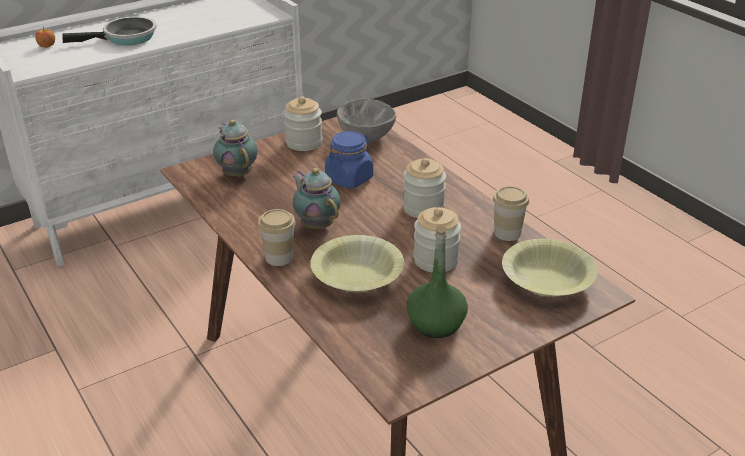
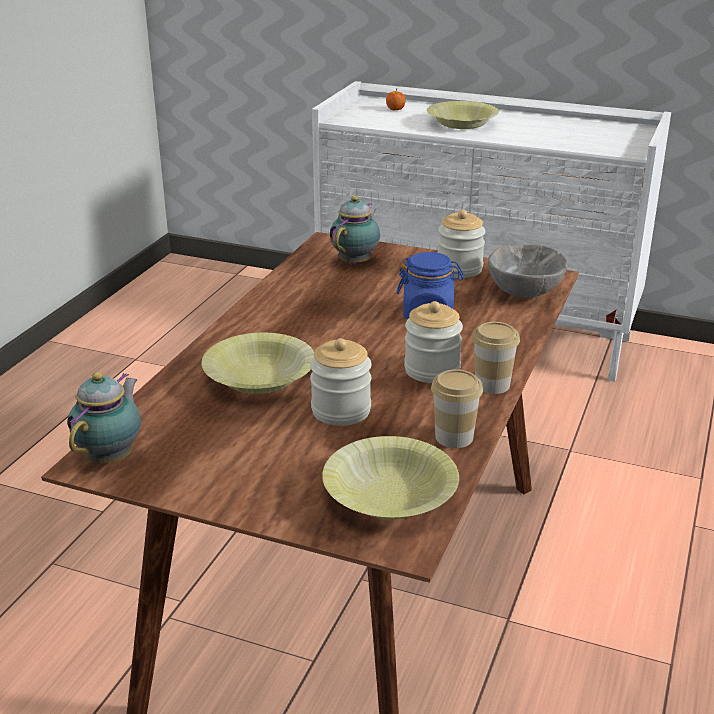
camera: 55 degrees right, 5 degrees down
frying pan [62,17,156,45] -> yellow bowl [427,101,499,129]
cup [258,209,296,266] -> cup moved to [472,322,520,394]
teapot [293,168,341,229] -> teapot moved to [67,372,141,464]
green bottle [406,226,468,338] -> none

